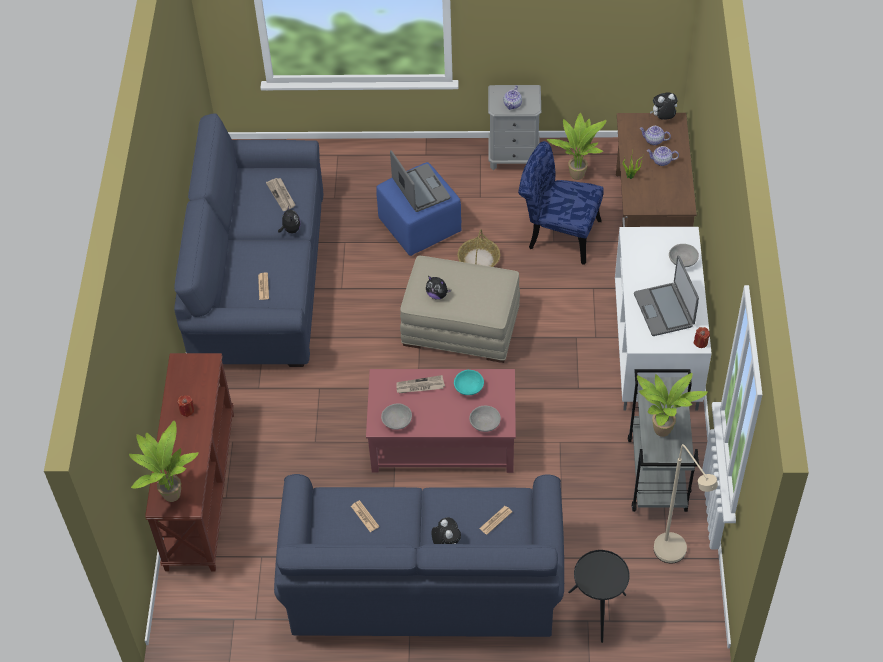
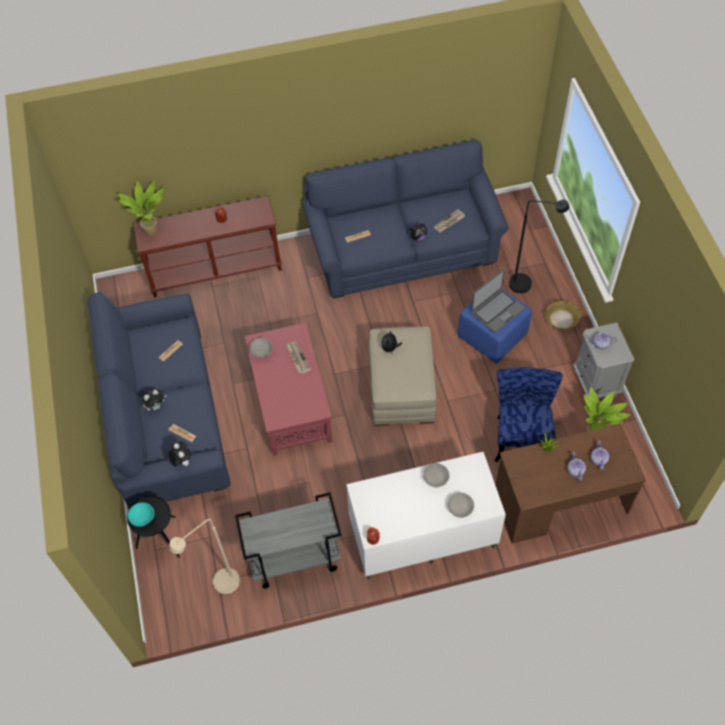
camera: 75 degrees right, 5 degrees up
turquoise bowl [454,370,484,395] -> turquoise bowl moved to [128,502,154,527]
basket [457,229,500,267] -> basket moved to [545,301,581,330]
grey bowl [469,406,501,432] -> grey bowl moved to [423,463,450,487]
laptop [634,256,699,336] -> none
potted plant [637,373,708,437] -> none
plush toy [650,92,678,120] -> plush toy moved to [168,441,191,467]
none -> black floor lamp [509,200,570,293]

